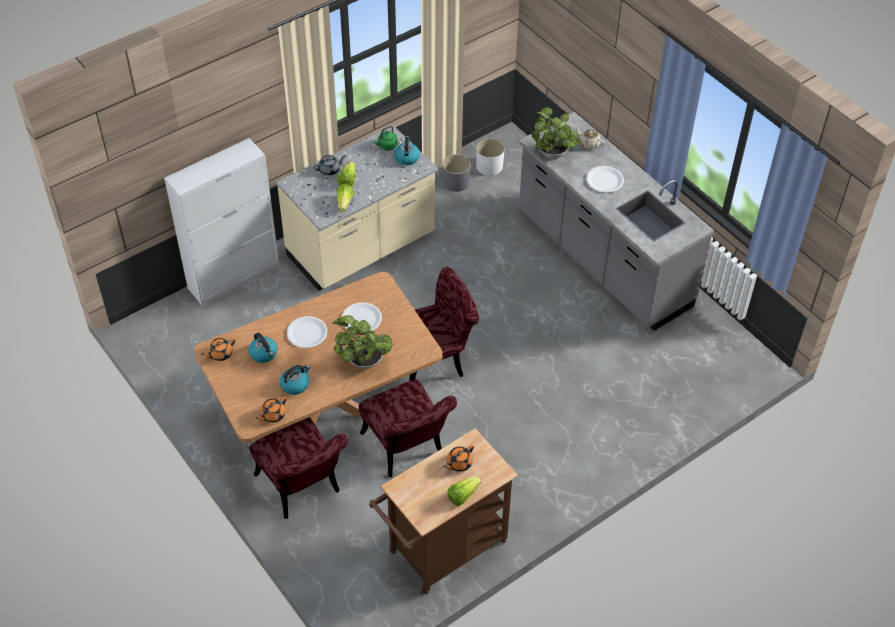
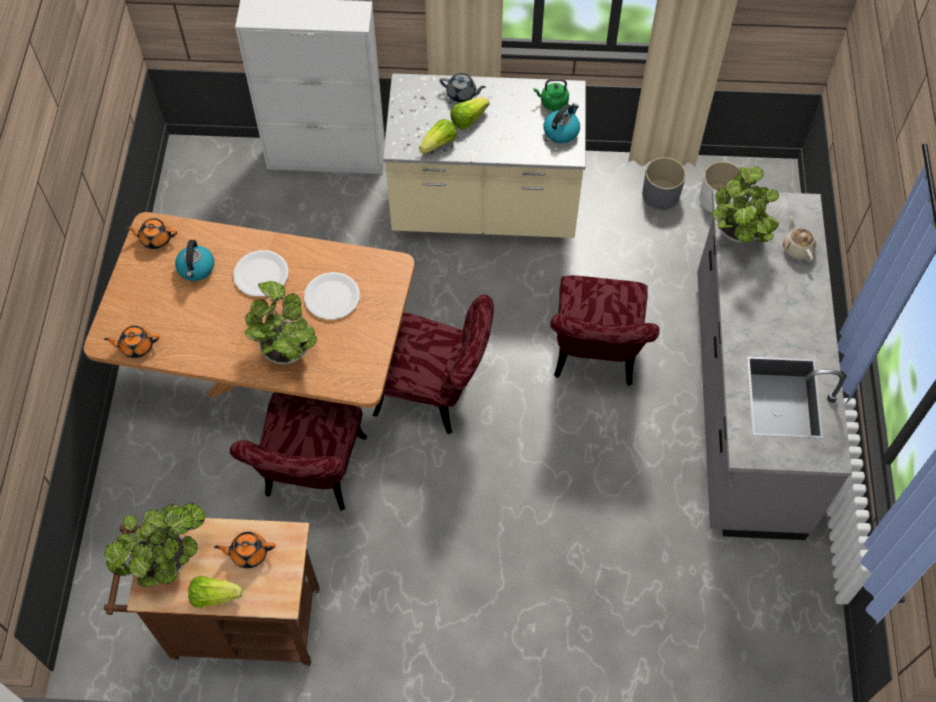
camera: 40 degrees right, 10 degrees up
red chair [249,417,348,519] -> red chair moved to [550,275,660,386]
kettle [280,365,310,395] -> none
white plate [586,166,624,193] -> none
none -> potted plant [105,503,205,587]

